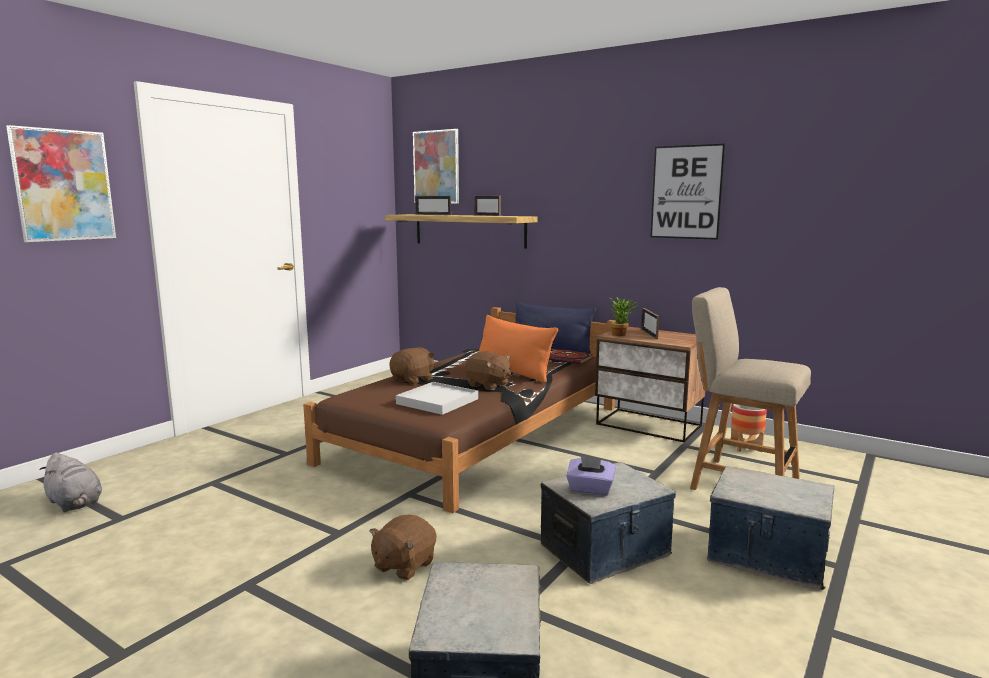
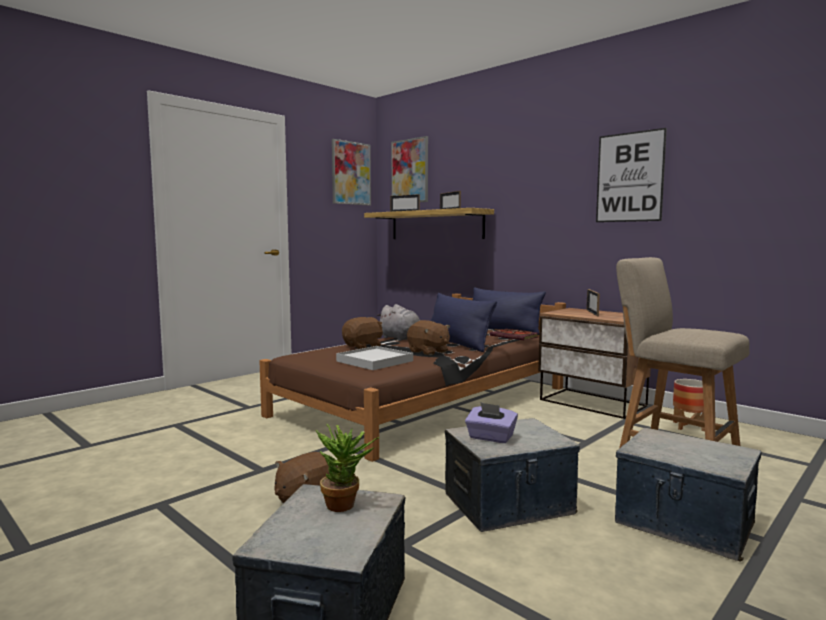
camera: 10 degrees right, 5 degrees down
picture [6,125,116,242] -> picture moved to [332,139,371,206]
grey plush toy [39,453,102,512] -> grey plush toy moved to [377,304,420,341]
orange pillow [478,315,558,383] -> blue pillow [431,293,497,352]
potted plant [610,297,638,336] -> potted plant moved to [316,424,379,512]

